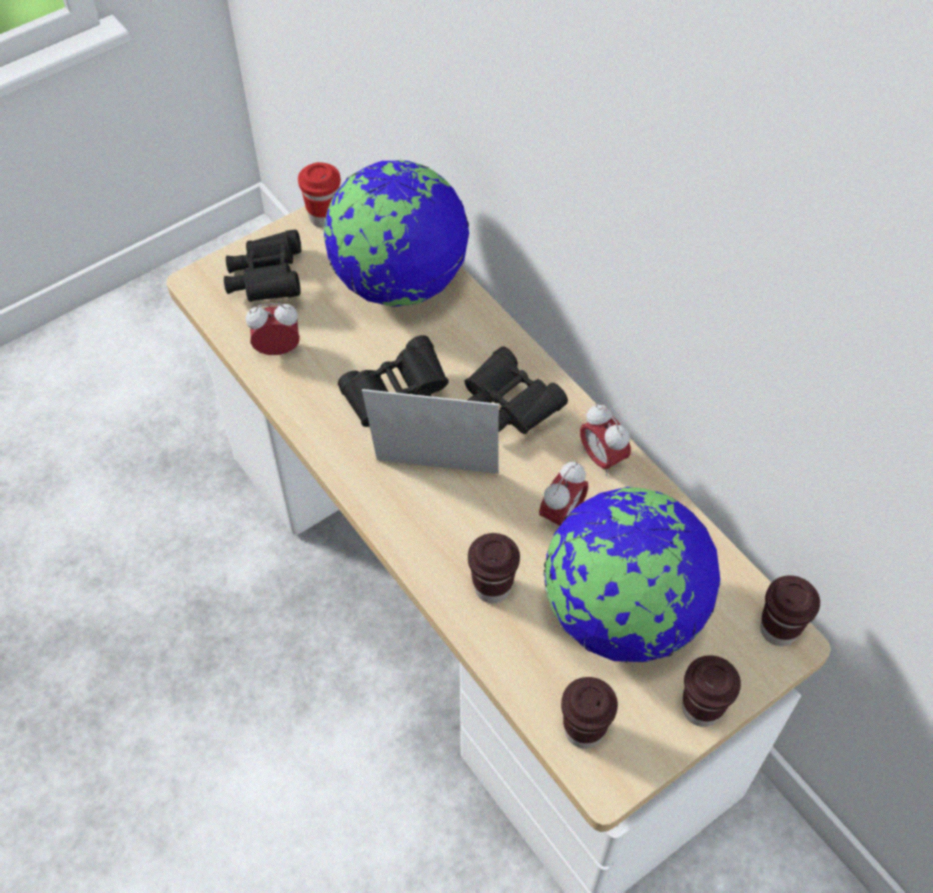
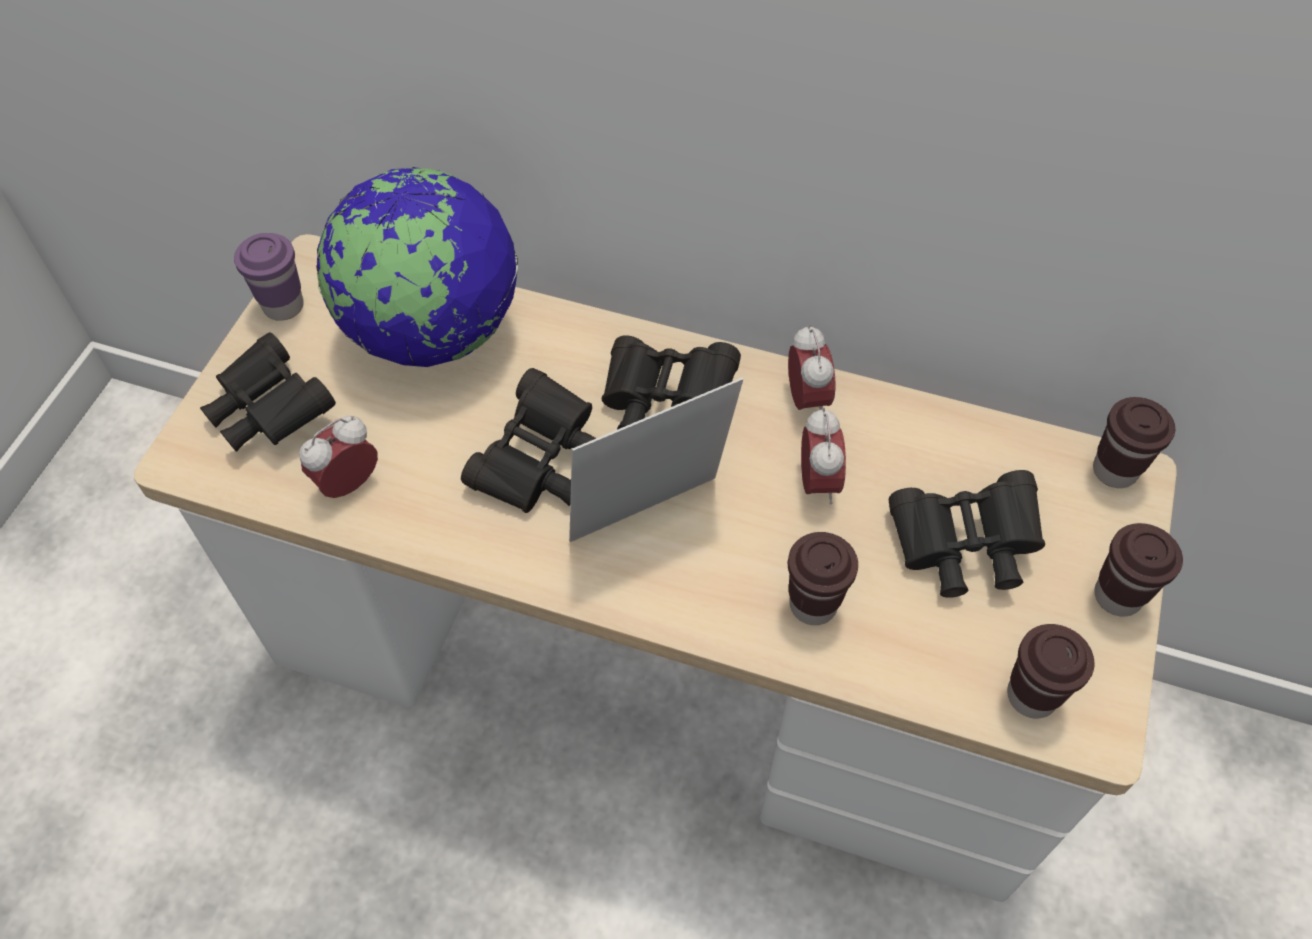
camera: 35 degrees left, 0 degrees up
red cup [298,162,341,228] -> purple cup [234,233,304,321]
globe [544,487,720,663] -> black binoculars [889,470,1045,598]
alarm clock [580,404,631,476] -> alarm clock turned 120 degrees counterclockwise [788,324,836,410]

